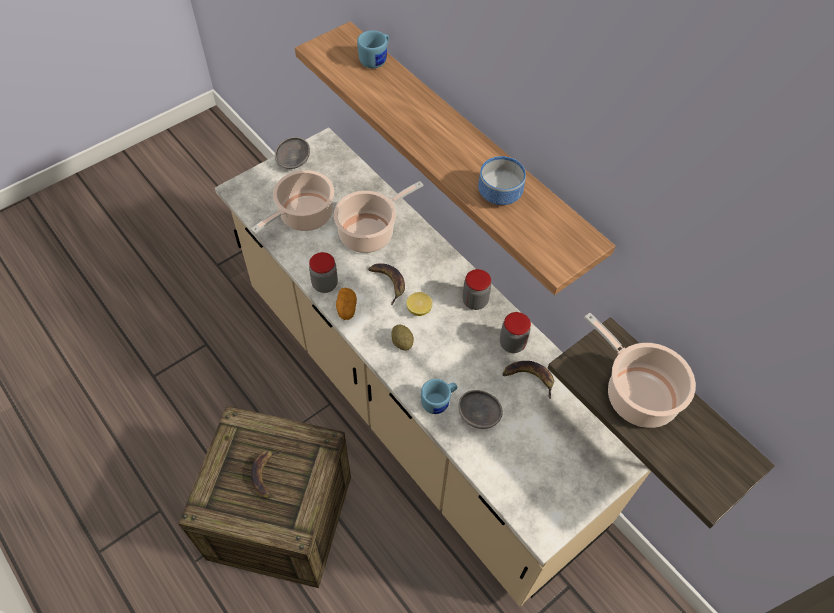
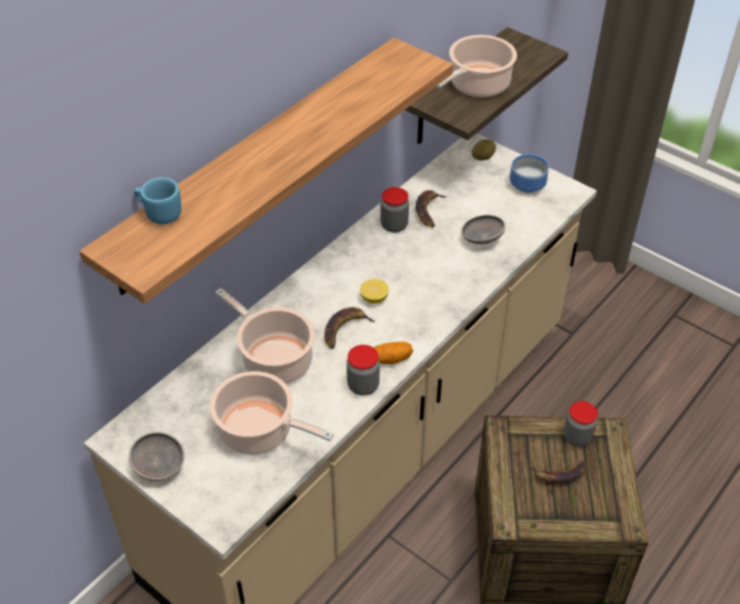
camera: 100 degrees left, 10 degrees down
potato [391,325,414,351] -> potato moved to [472,139,496,160]
blue mug [421,379,457,414] -> none
jar [462,269,491,310] -> jar moved to [564,401,598,447]
bowl [478,156,526,205] -> bowl moved to [510,154,549,193]

